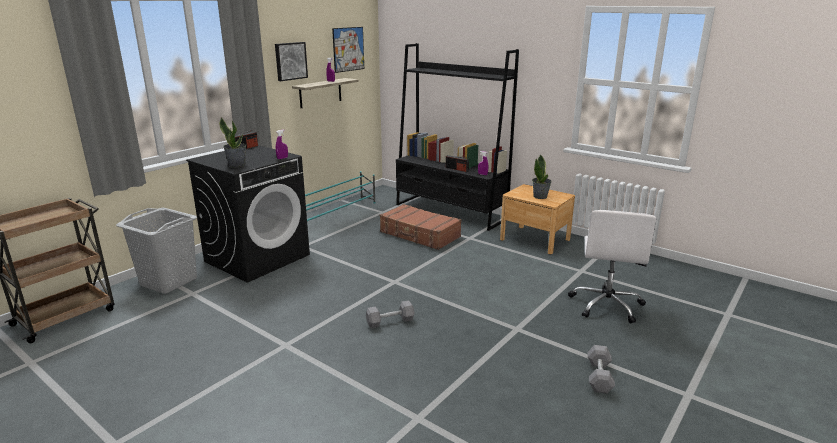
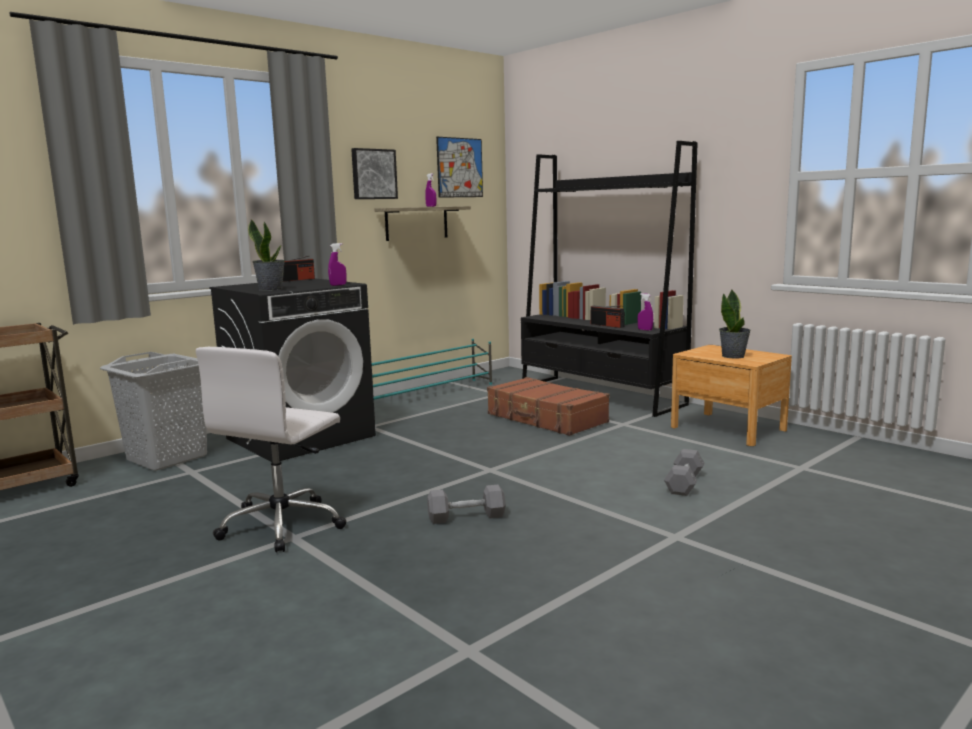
camera: 10 degrees right, 10 degrees down
white office chair [568,210,656,323] -> white office chair moved to [196,347,346,553]
grey dumbbell [587,345,615,394] -> grey dumbbell moved to [664,449,704,496]

